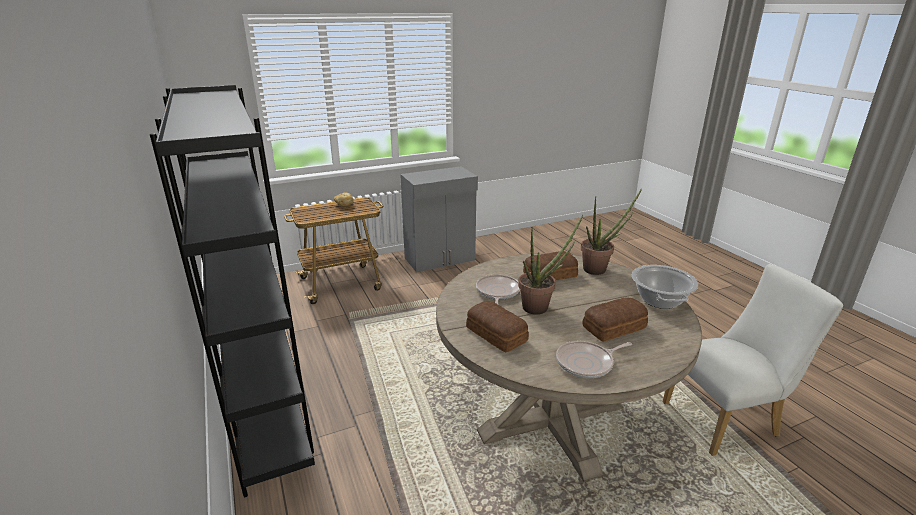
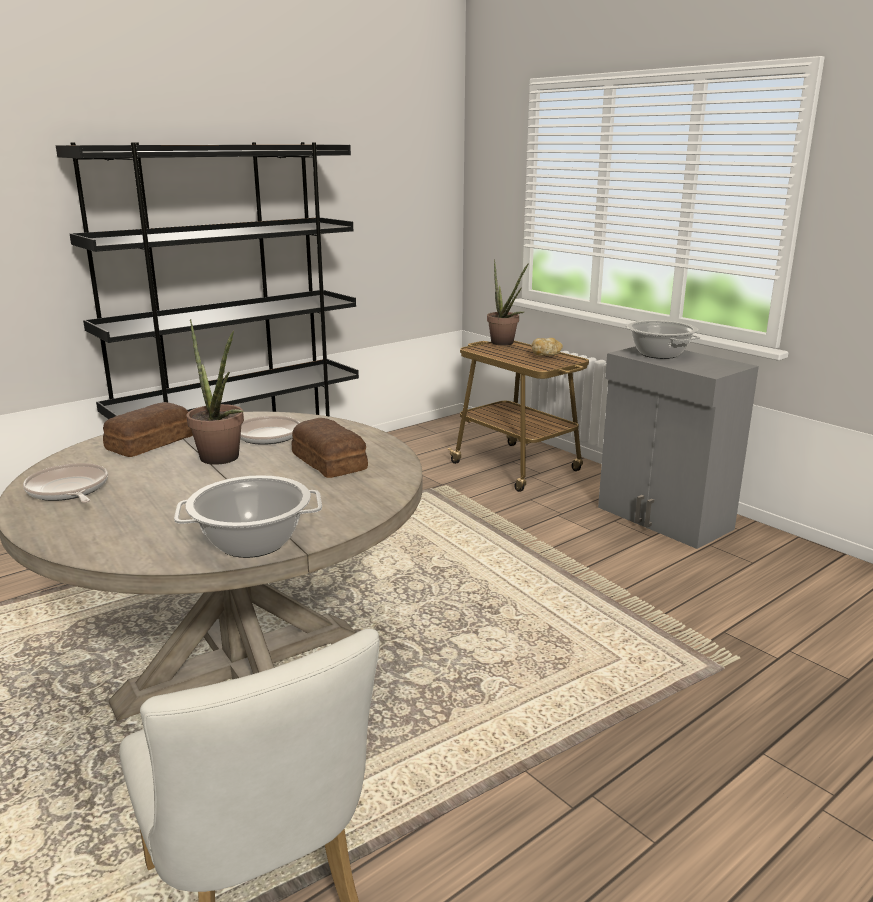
camera: 75 degrees right, 5 degrees down
potted plant [581,188,642,275] -> potted plant moved to [487,259,529,345]
bread [582,297,648,342] -> none
none -> cooking pot [625,320,700,359]

